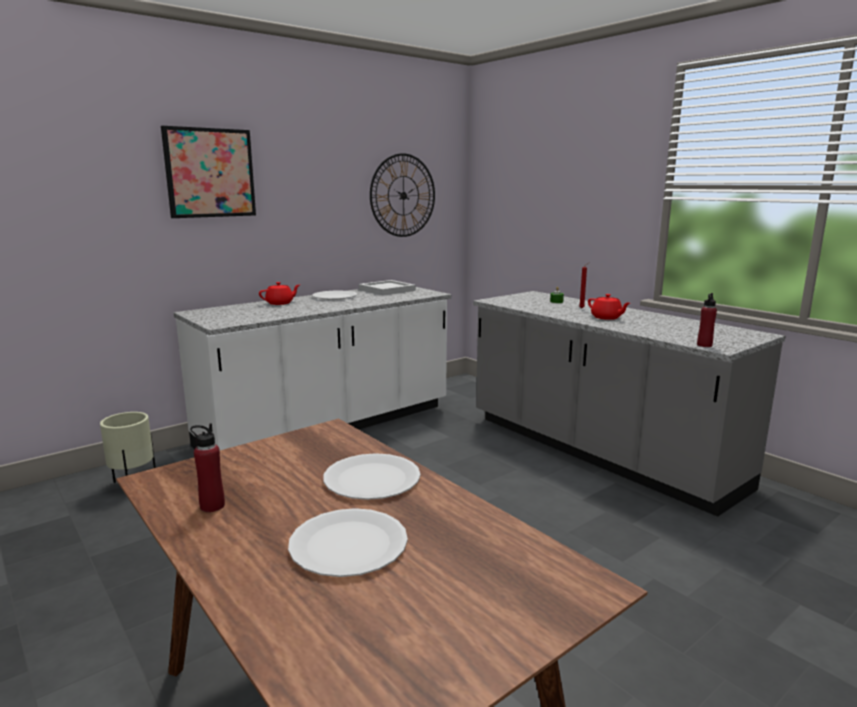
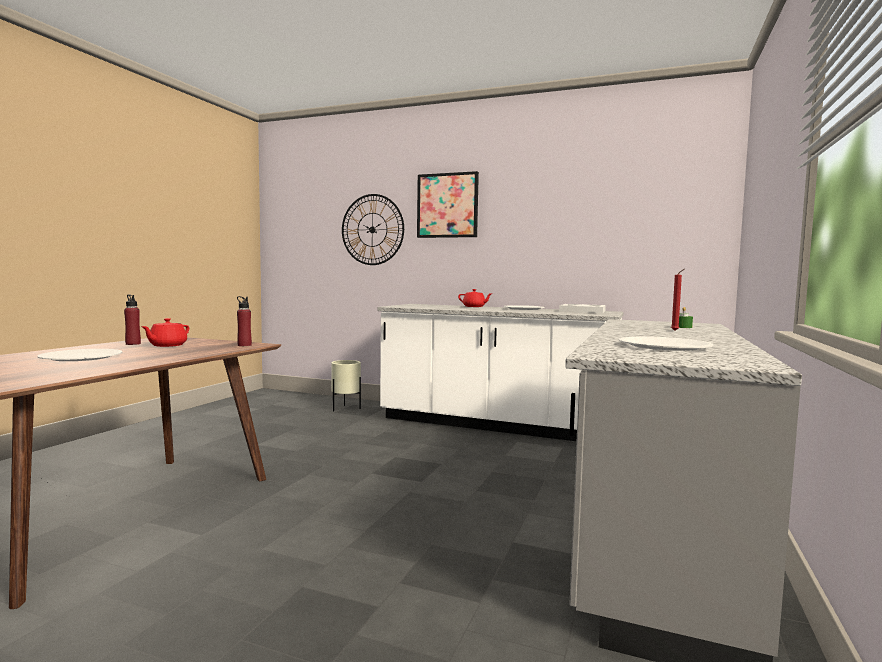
camera: 60 degrees right, 10 degrees down
white plate [323,453,421,500] -> white plate moved to [619,336,713,351]
wall clock [370,153,435,237] -> wall clock moved to [342,194,404,265]
red teapot [588,294,630,320] -> red teapot moved to [141,318,189,347]
red bottle [697,293,717,347] -> red bottle moved to [237,296,252,346]

